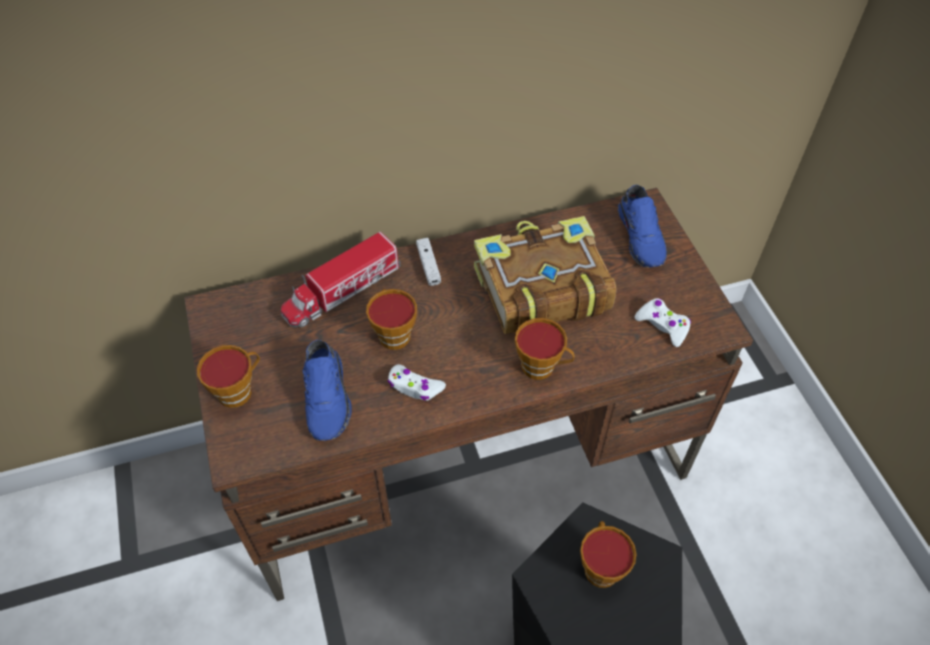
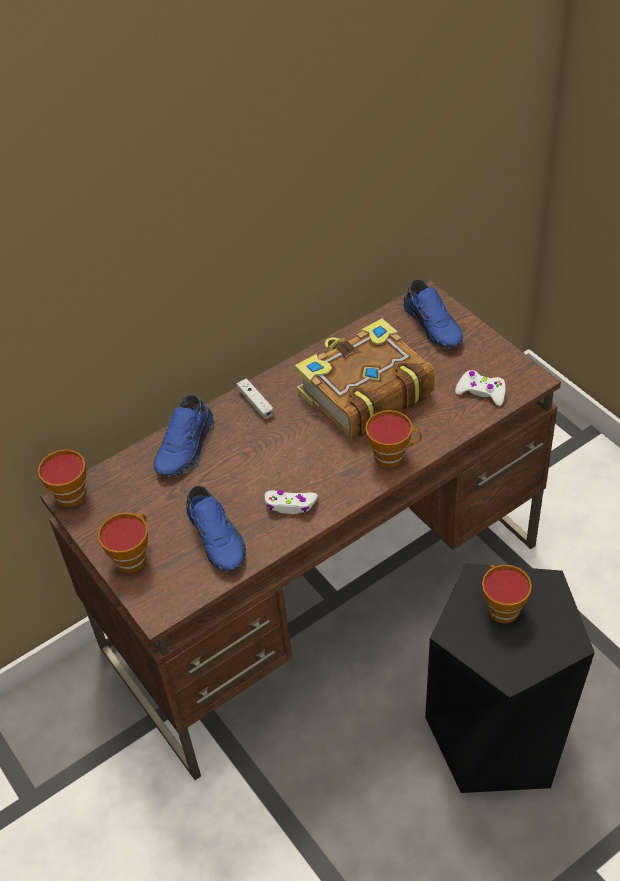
camera: 15 degrees left, 5 degrees down
toy truck [281,232,401,327] -> blue shoe [154,395,213,477]
cup [366,289,417,350] -> cup moved to [38,449,86,507]

